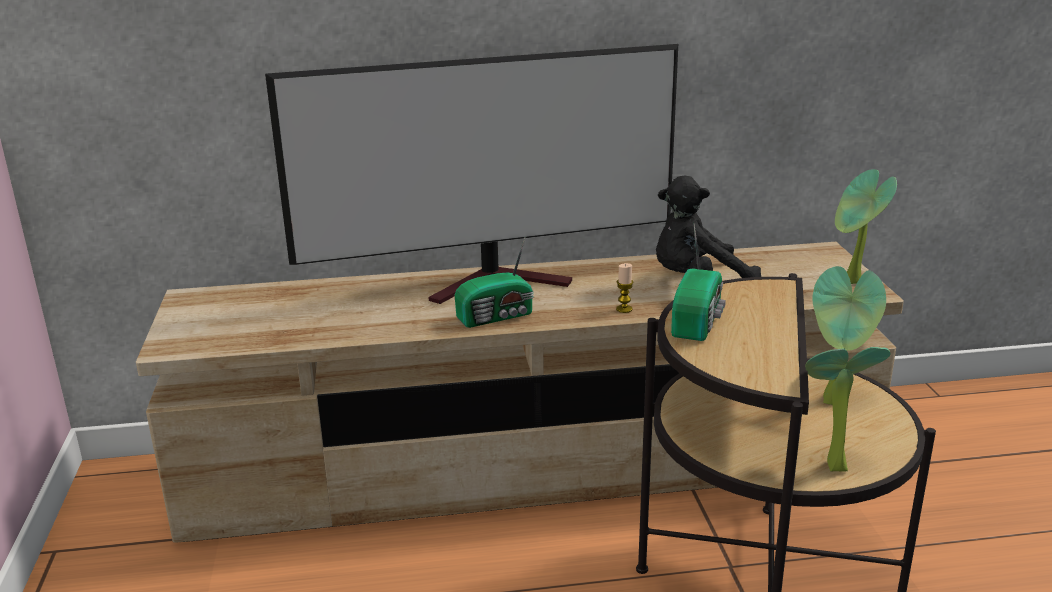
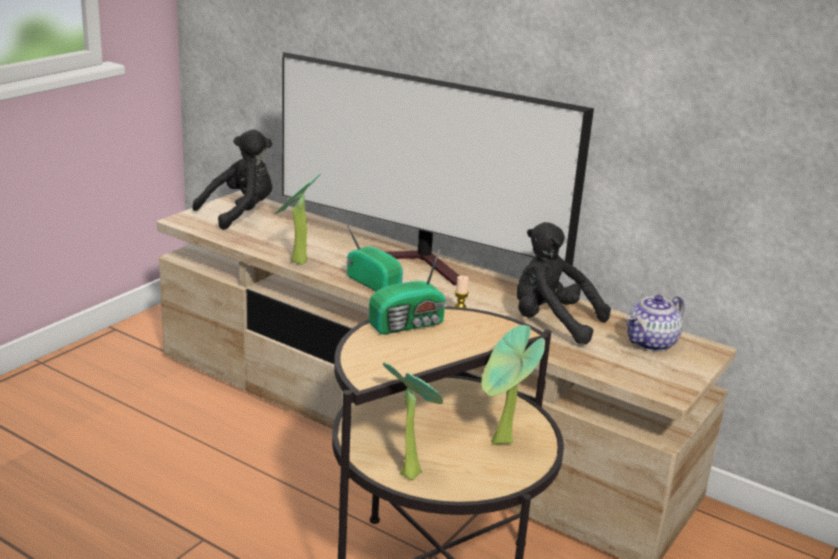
camera: 40 degrees right, 0 degrees up
radio [455,236,534,328] -> radio turned 150 degrees counterclockwise [345,221,403,291]
potted plant [835,169,897,284] -> potted plant moved to [275,174,321,265]
none -> black plush toy [192,129,272,230]
none -> teapot [626,295,684,352]

